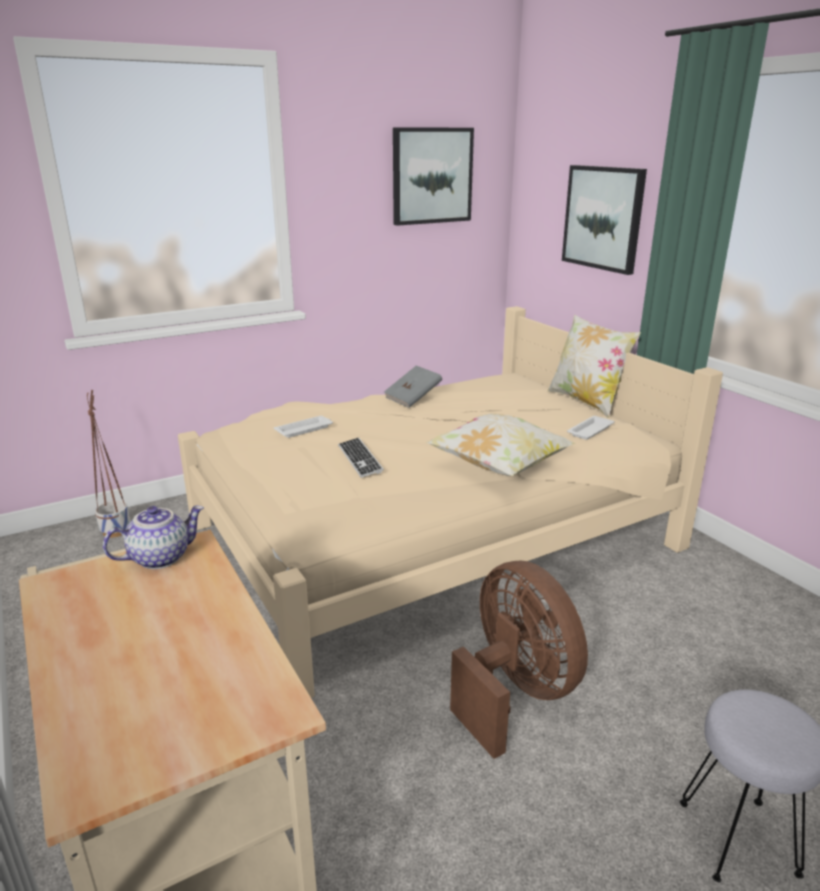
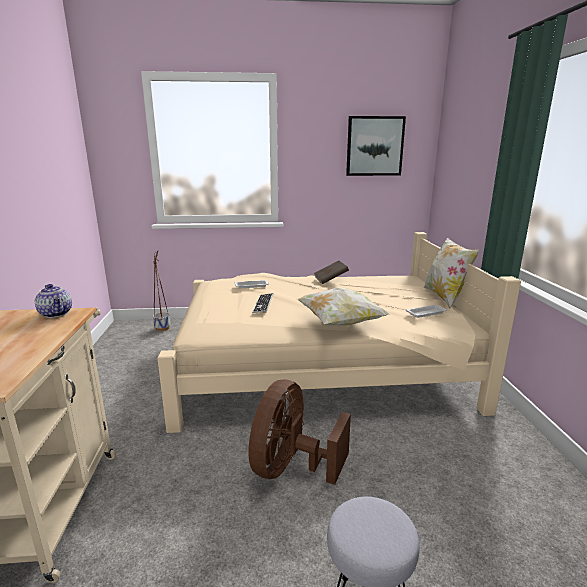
camera: 25 degrees right, 5 degrees down
teapot [103,506,204,569] -> teapot turned 60 degrees clockwise [35,284,72,318]
grey book [384,366,442,408] -> brown book [314,260,349,284]
brown fan [450,561,588,759] -> brown fan turned 150 degrees counterclockwise [249,380,351,485]
picture [562,165,647,275] -> none

